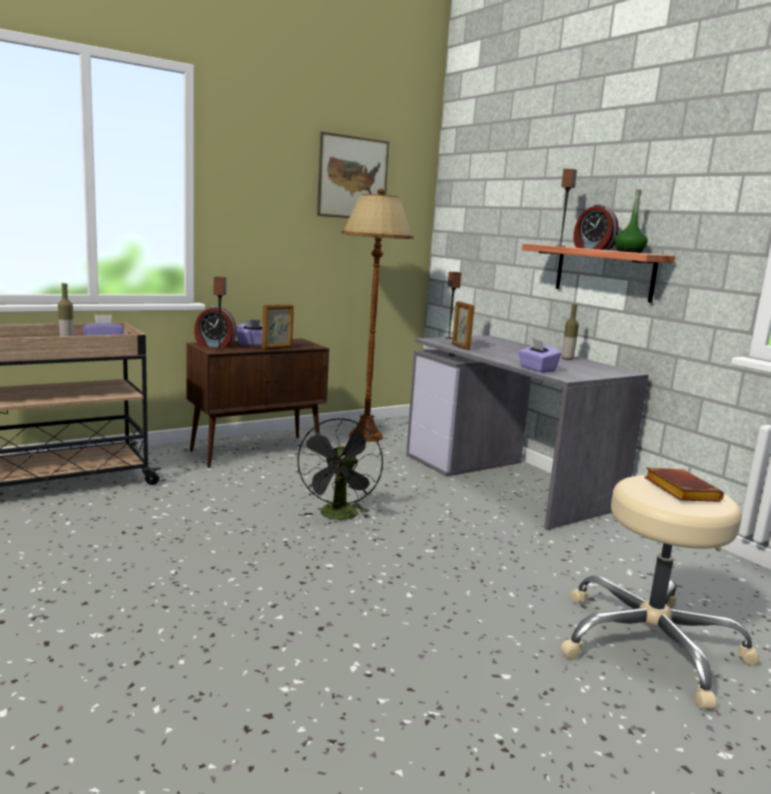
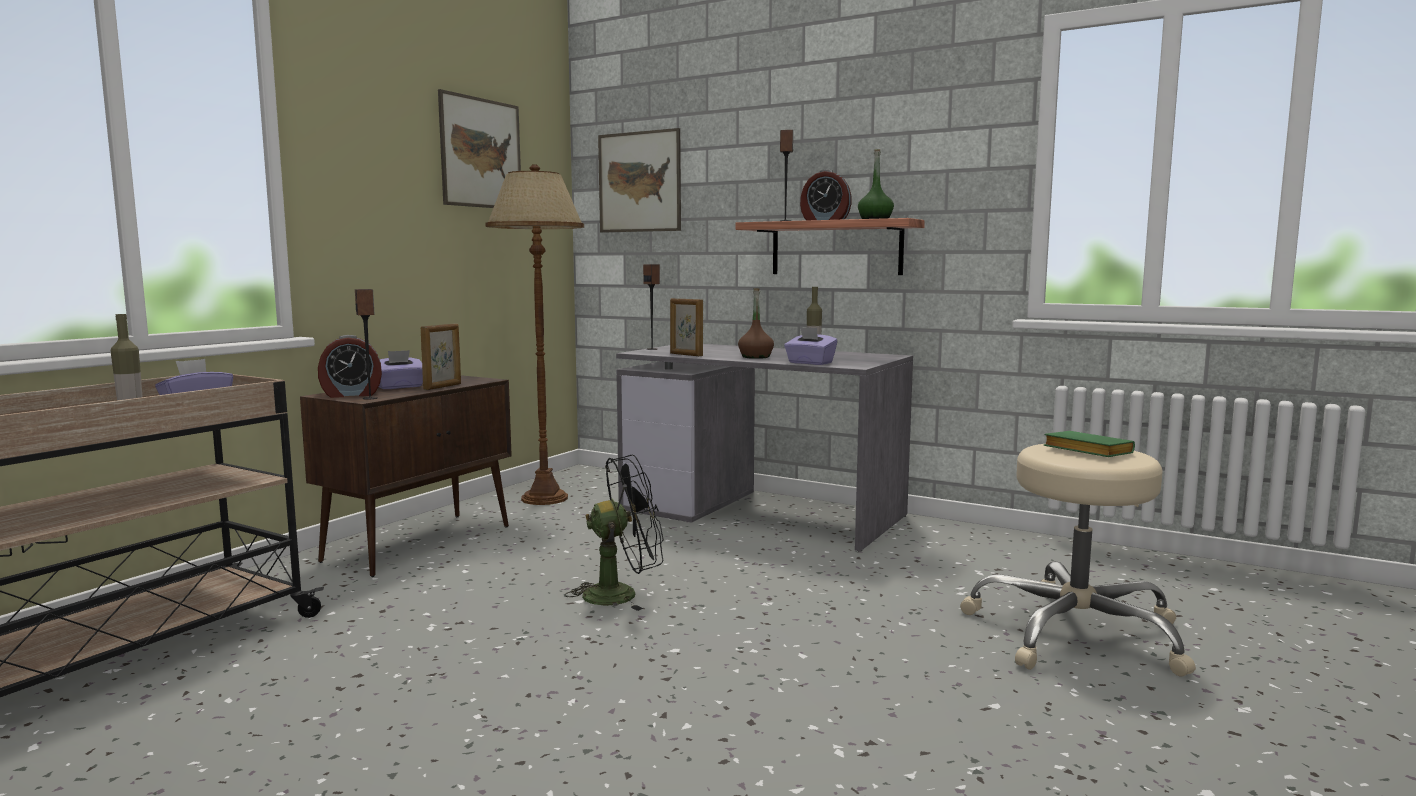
camera: 25 degrees left, 5 degrees down
black fan [296,418,383,520] -> black fan turned 90 degrees counterclockwise [565,455,664,611]
brown book [644,468,724,502] -> green book [1044,431,1135,457]
none -> picture [598,128,681,233]
none -> brown bottle [738,288,774,359]

